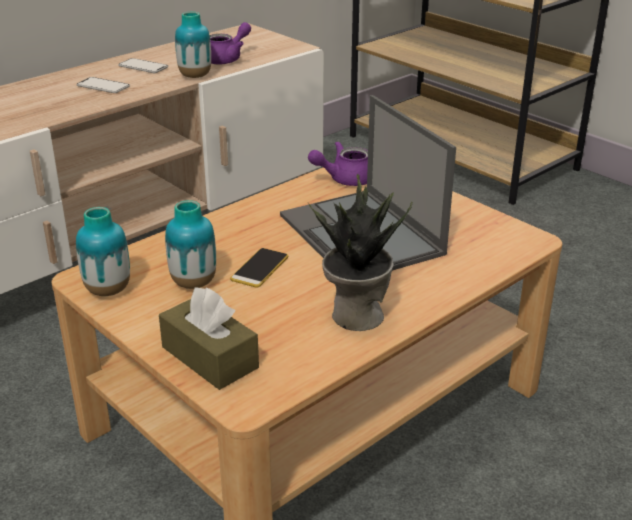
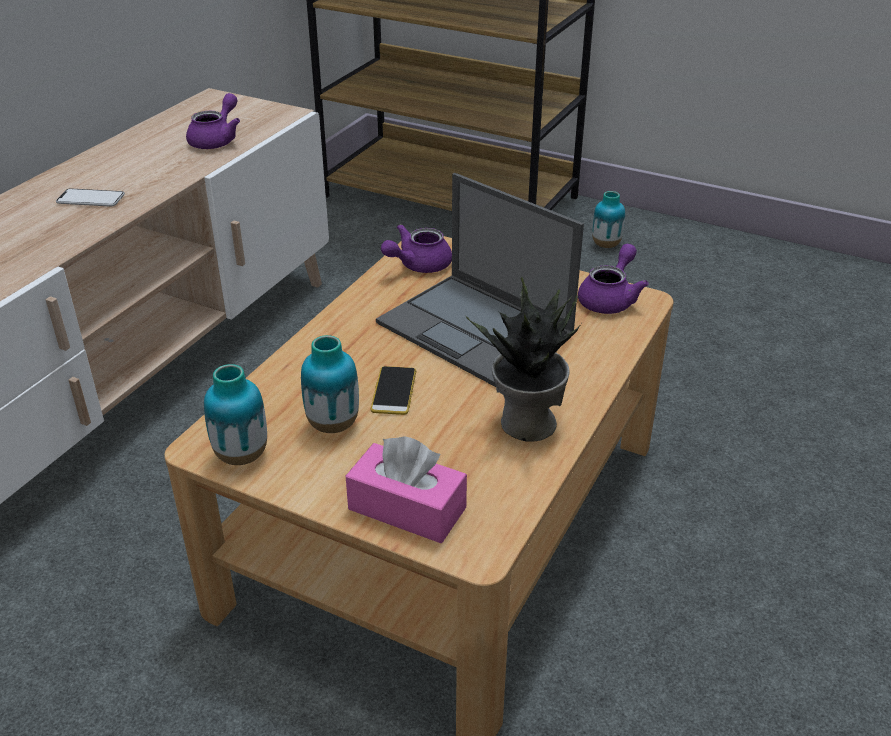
camera: 20 degrees left, 5 degrees up
phone [118,58,168,74] -> none
brown tissue box [159,287,259,390] -> pink tissue box [346,436,467,543]
vase [175,12,211,78] -> vase moved to [592,191,625,248]
none -> purple teapot [578,244,649,314]

